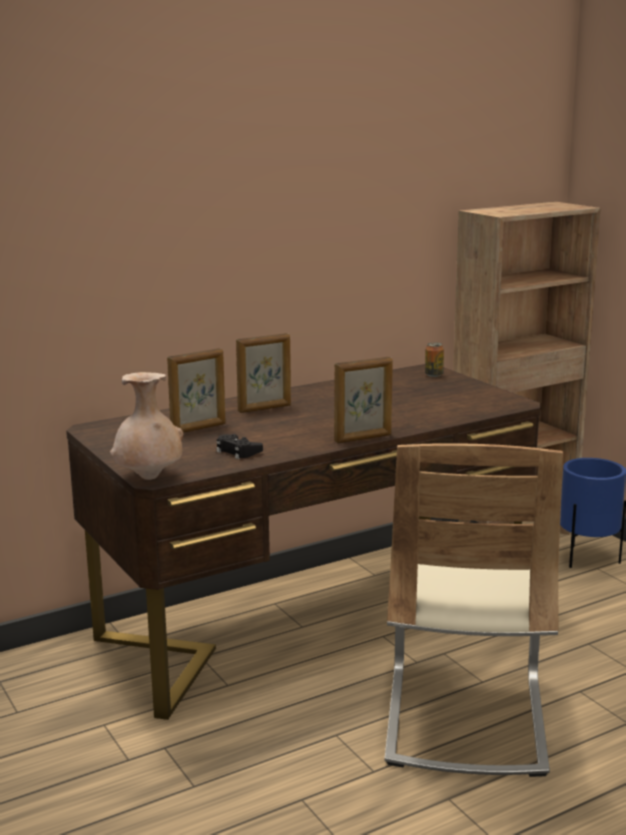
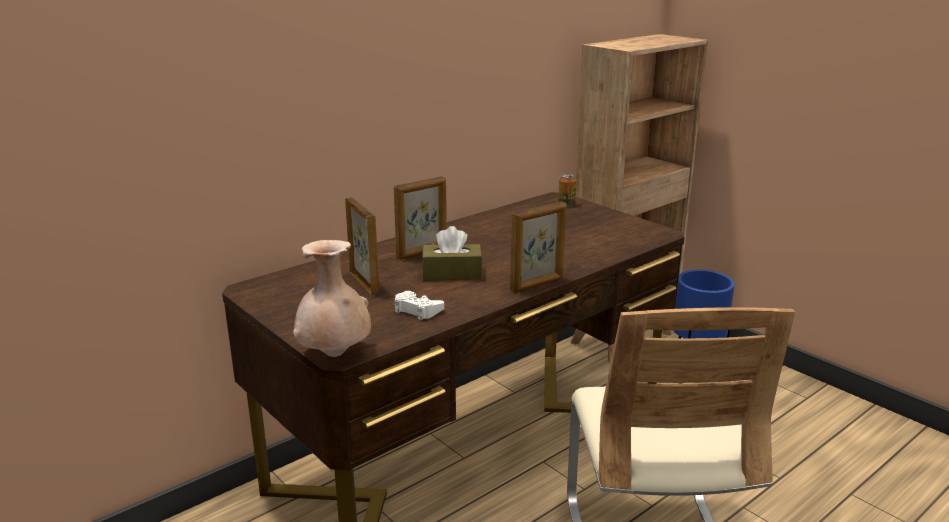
camera: 10 degrees left, 5 degrees up
picture frame [167,348,226,433] -> picture frame turned 75 degrees counterclockwise [345,197,379,295]
black game controller [217,434,263,459] -> white game controller [394,291,444,321]
none -> brown tissue box [422,226,482,280]

